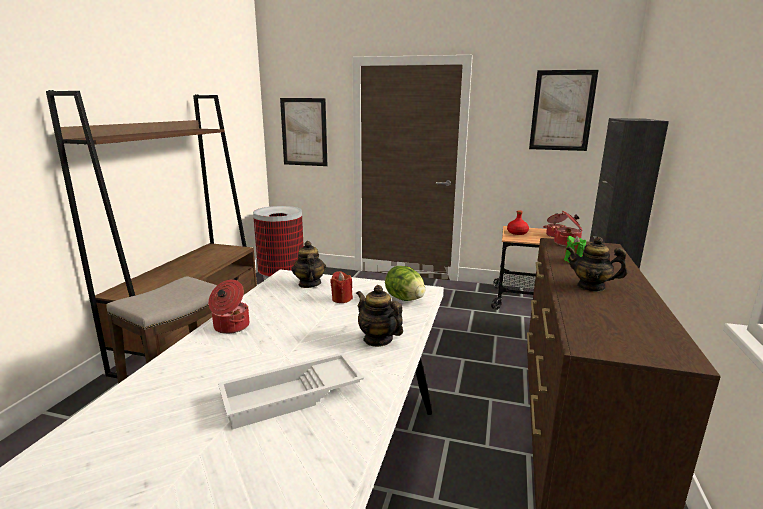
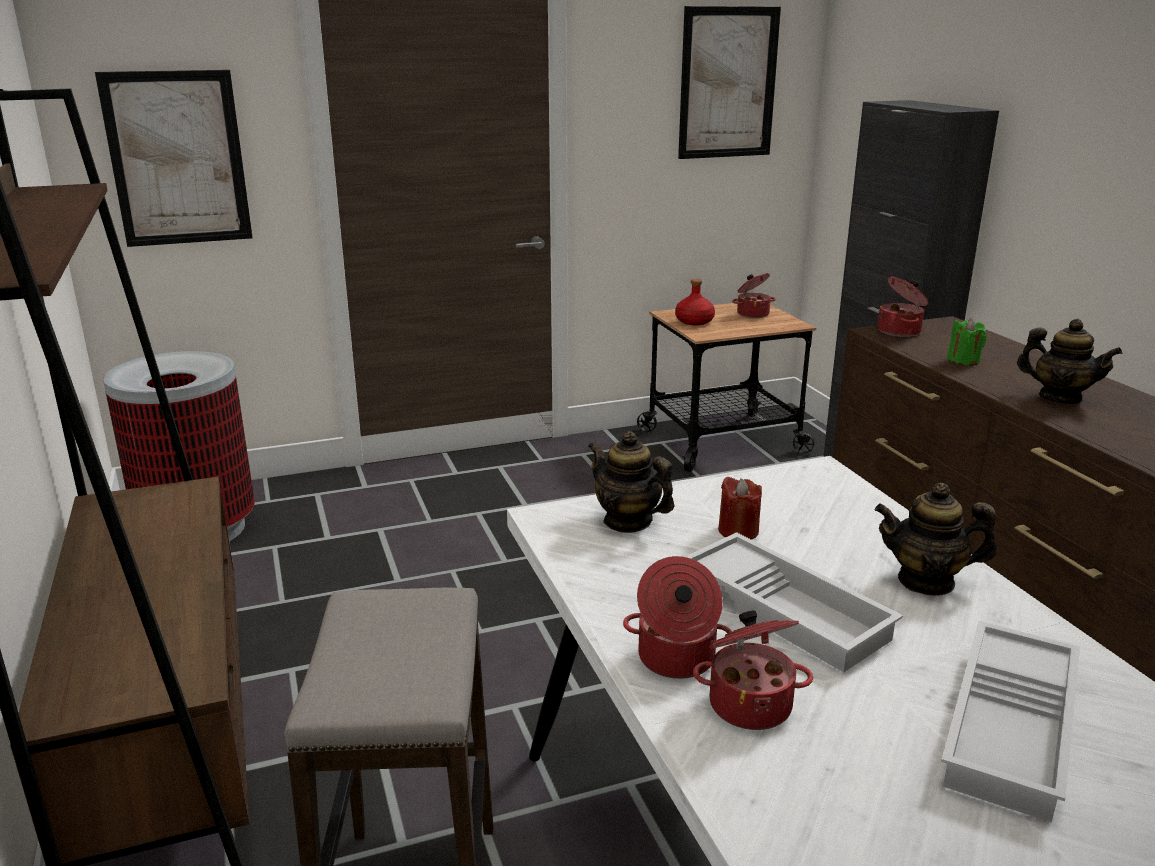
camera: 35 degrees left, 5 degrees up
lettuce [385,266,425,301] -> none
teapot [566,237,627,292] -> teapot turned 135 degrees counterclockwise [1017,319,1122,404]
none -> white tray [685,532,903,673]
none -> cooking pot [693,610,813,730]

